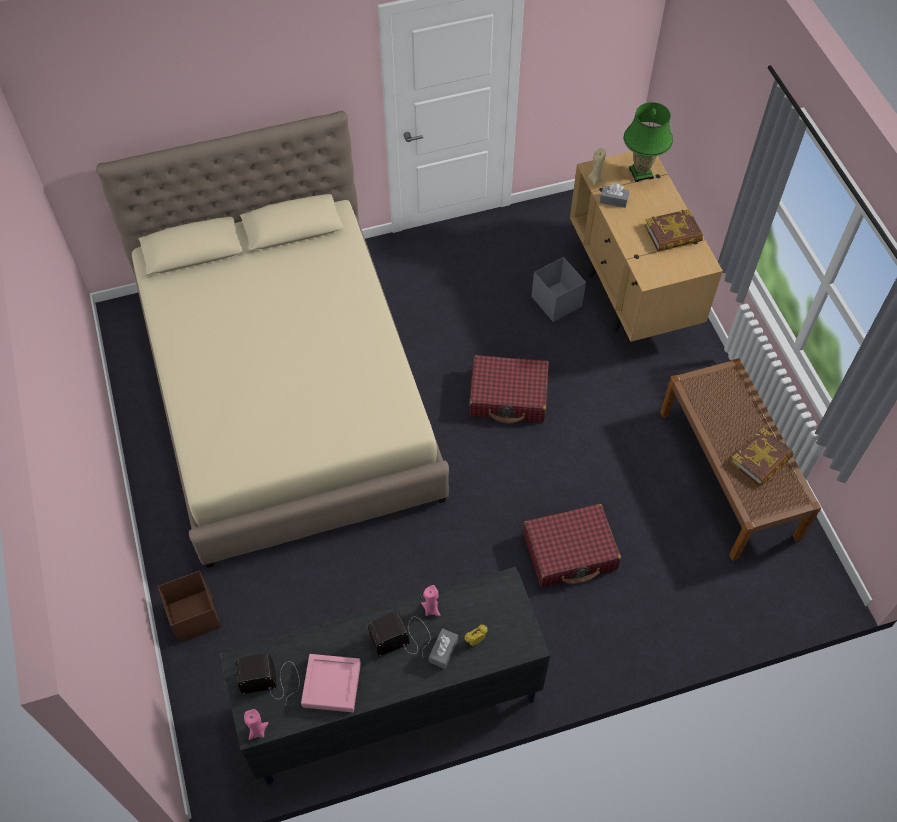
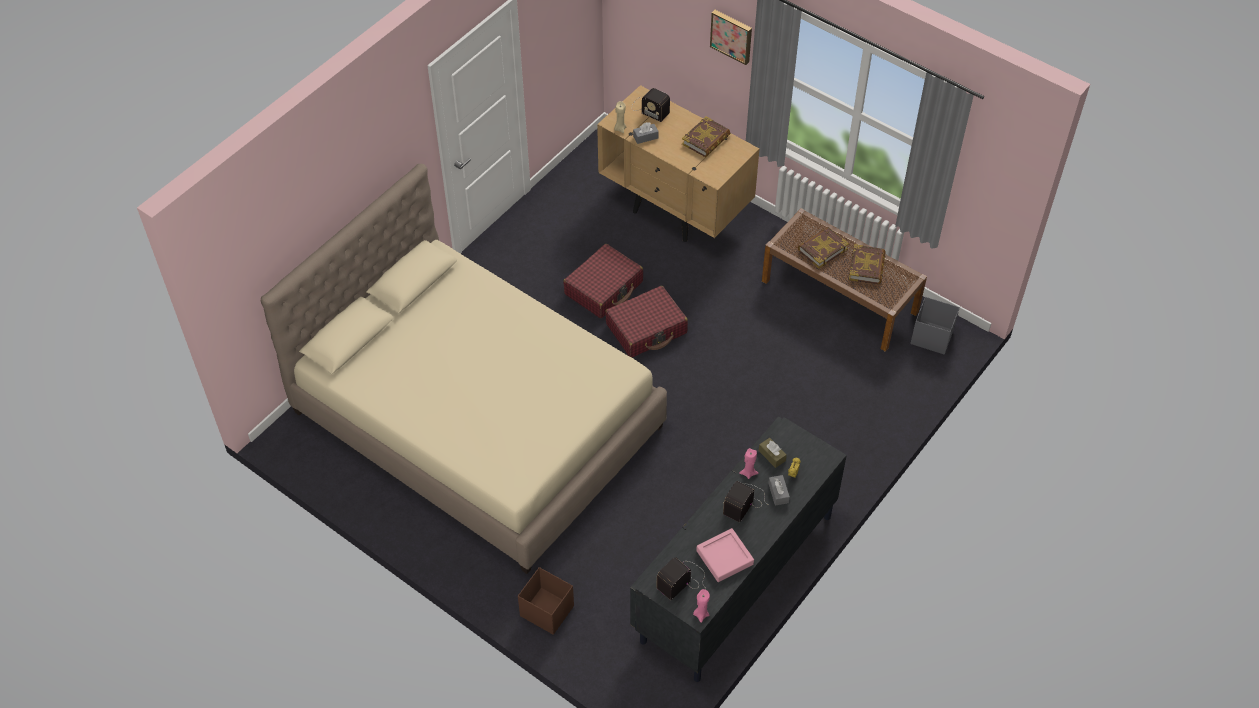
camera: 35 degrees left, 5 degrees down
red suitcase [523,504,621,587] -> red suitcase moved to [563,244,643,318]
grey storage box [532,257,586,322] -> grey storage box moved to [910,297,960,354]
green table lamp [624,102,673,182] -> radio [632,88,670,122]
none -> picture [710,10,752,65]
none -> brown tissue box [759,438,787,468]
none -> book [798,227,849,268]

